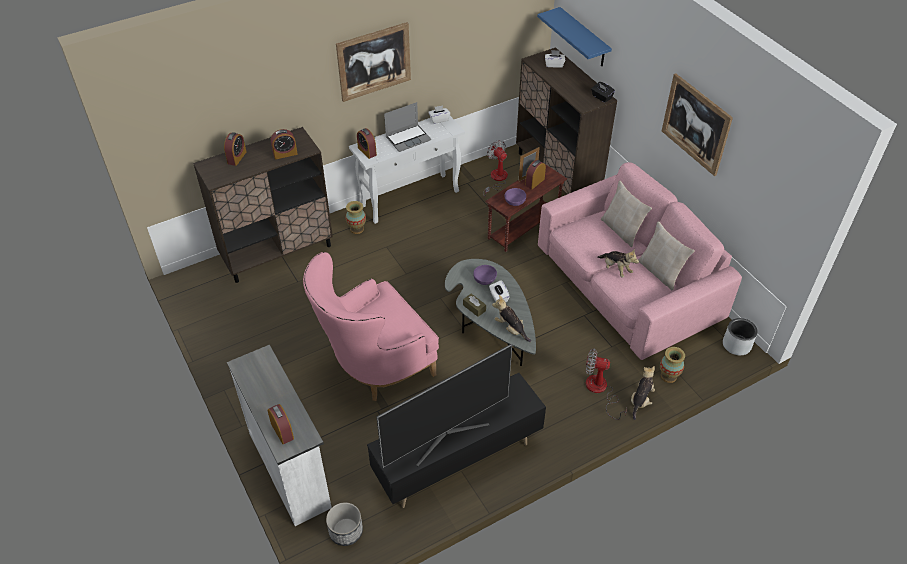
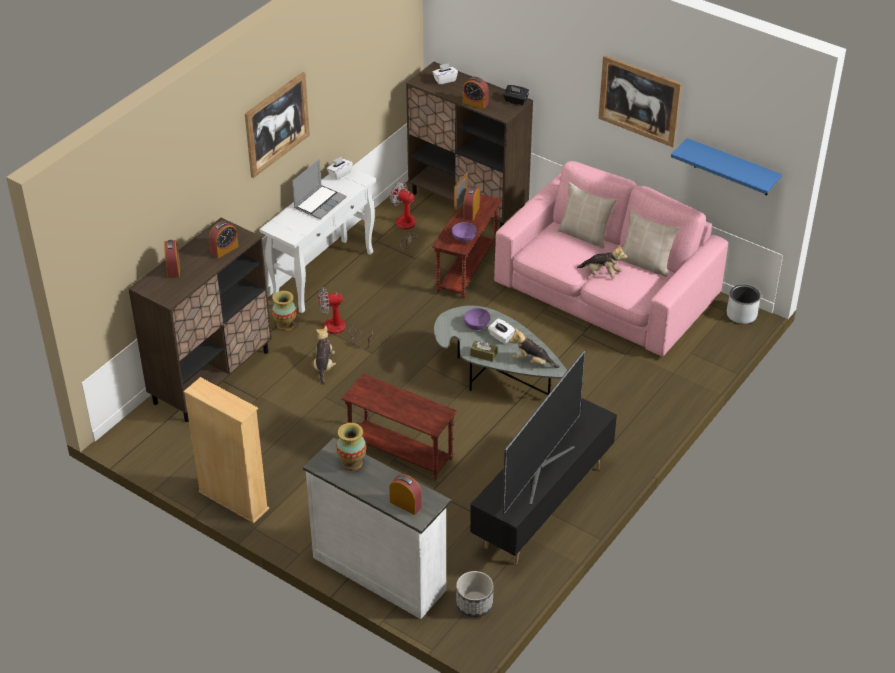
camera: 25 degrees left, 5 degrees down
pink armchair [303,252,439,401] -> brown side table [341,374,458,480]
alarm clock [357,128,377,159] -> alarm clock moved to [463,77,489,109]
blue shelf [537,7,612,66] -> blue shelf moved to [671,138,782,196]
fan [586,349,627,420] -> fan moved to [318,287,373,349]
plush toy [631,366,655,420] -> plush toy moved to [314,326,336,385]
vase [660,347,685,383] -> vase moved to [336,423,366,471]
none -> beige bookcase [183,377,269,523]

